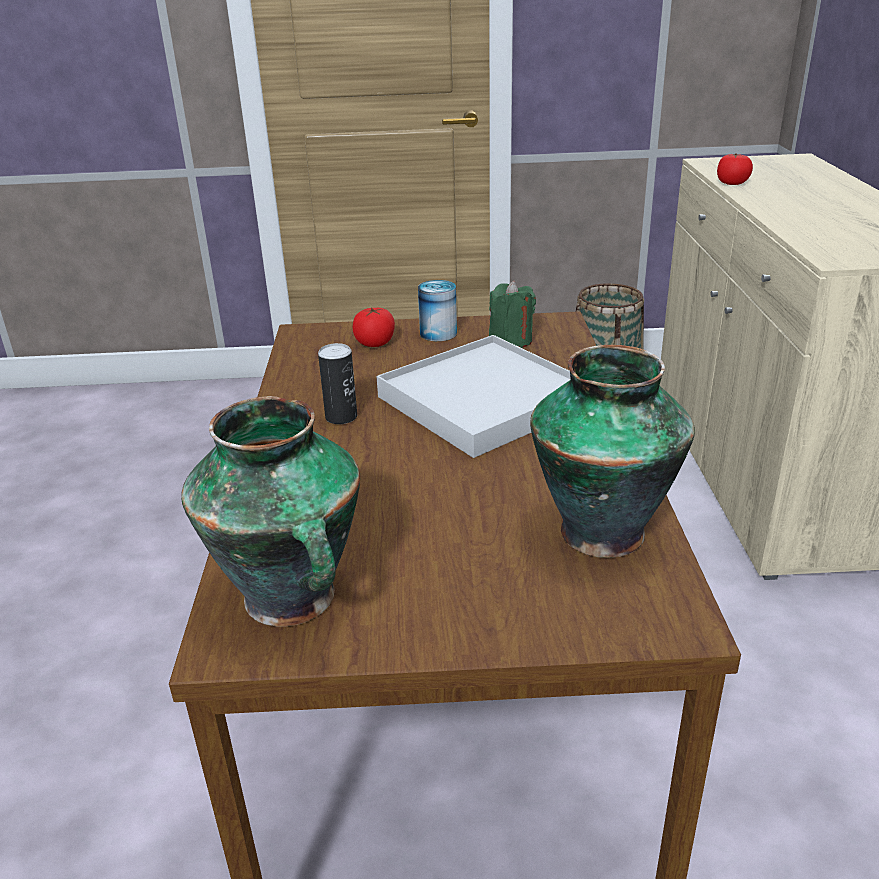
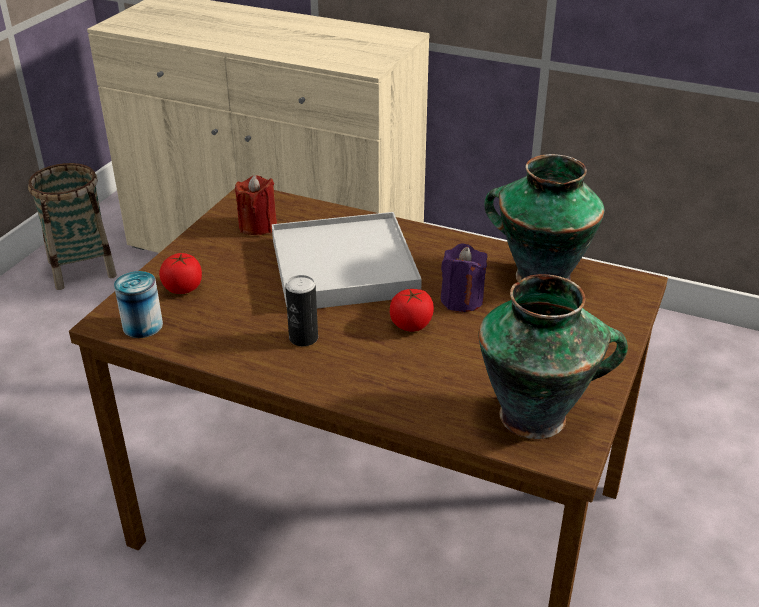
camera: 65 degrees left, 5 degrees up
can [418,280,457,341] -> can moved to [114,271,163,338]
green candle [489,281,536,348] -> red candle [235,175,277,235]
tomato [717,153,753,185] -> tomato moved to [390,289,434,331]
none -> purple candle [441,244,488,312]

